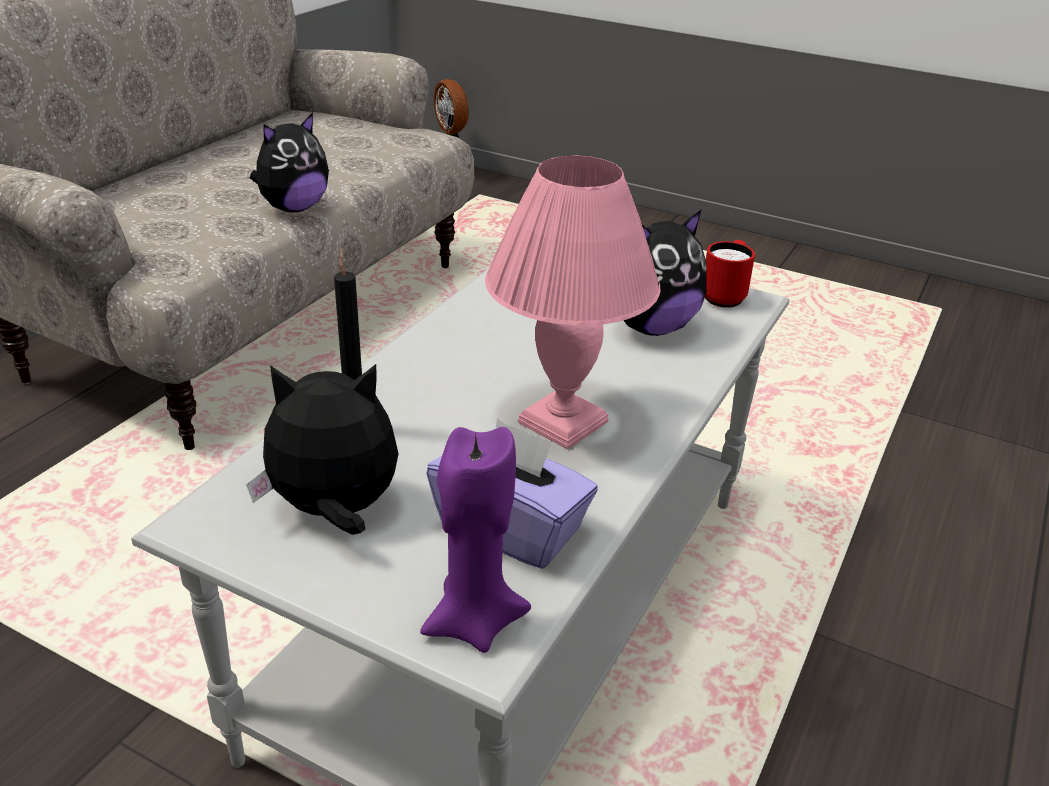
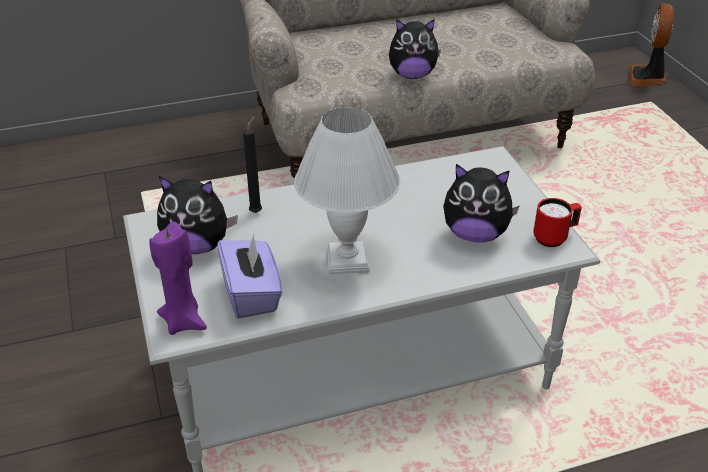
camera: 45 degrees right, 5 degrees up
plush toy [246,364,399,535] -> plush toy turned 150 degrees clockwise [157,176,238,254]
pink table lamp [485,156,661,450] -> white table lamp [294,107,400,274]

